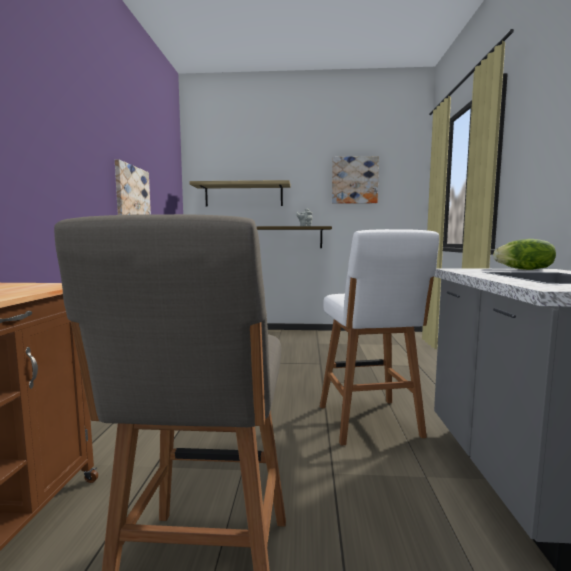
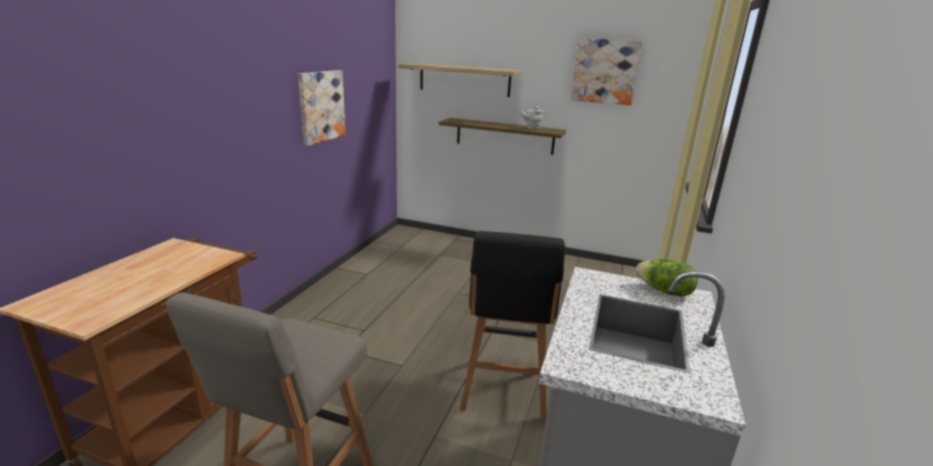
camera: 15 degrees right, 15 degrees up
white stool [320,229,439,446] -> black stool [460,231,565,421]

